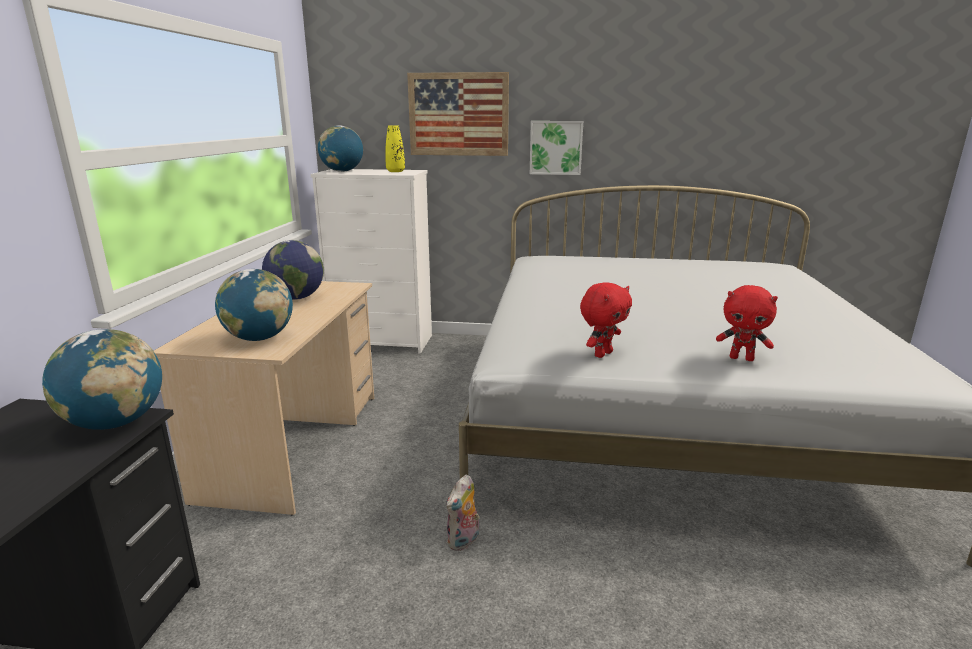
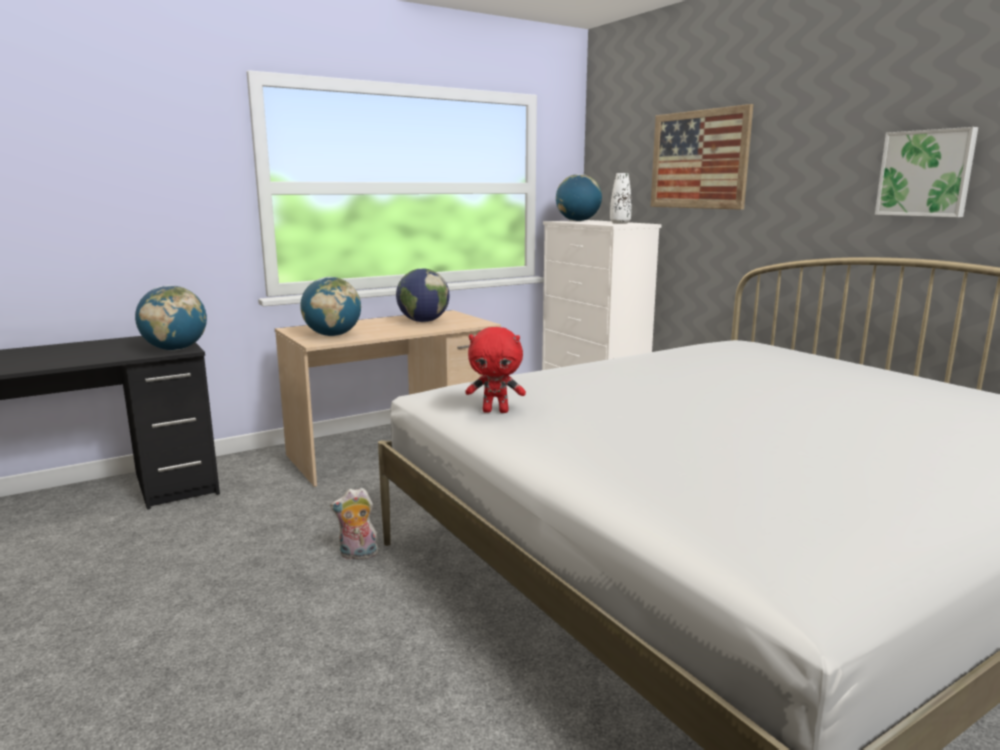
camera: 50 degrees right, 5 degrees down
yellow vase [385,125,405,172] -> white vase [610,173,631,224]
picture [530,121,583,175] -> picture moved to [875,127,978,217]
red plush toy [716,285,778,361] -> none

